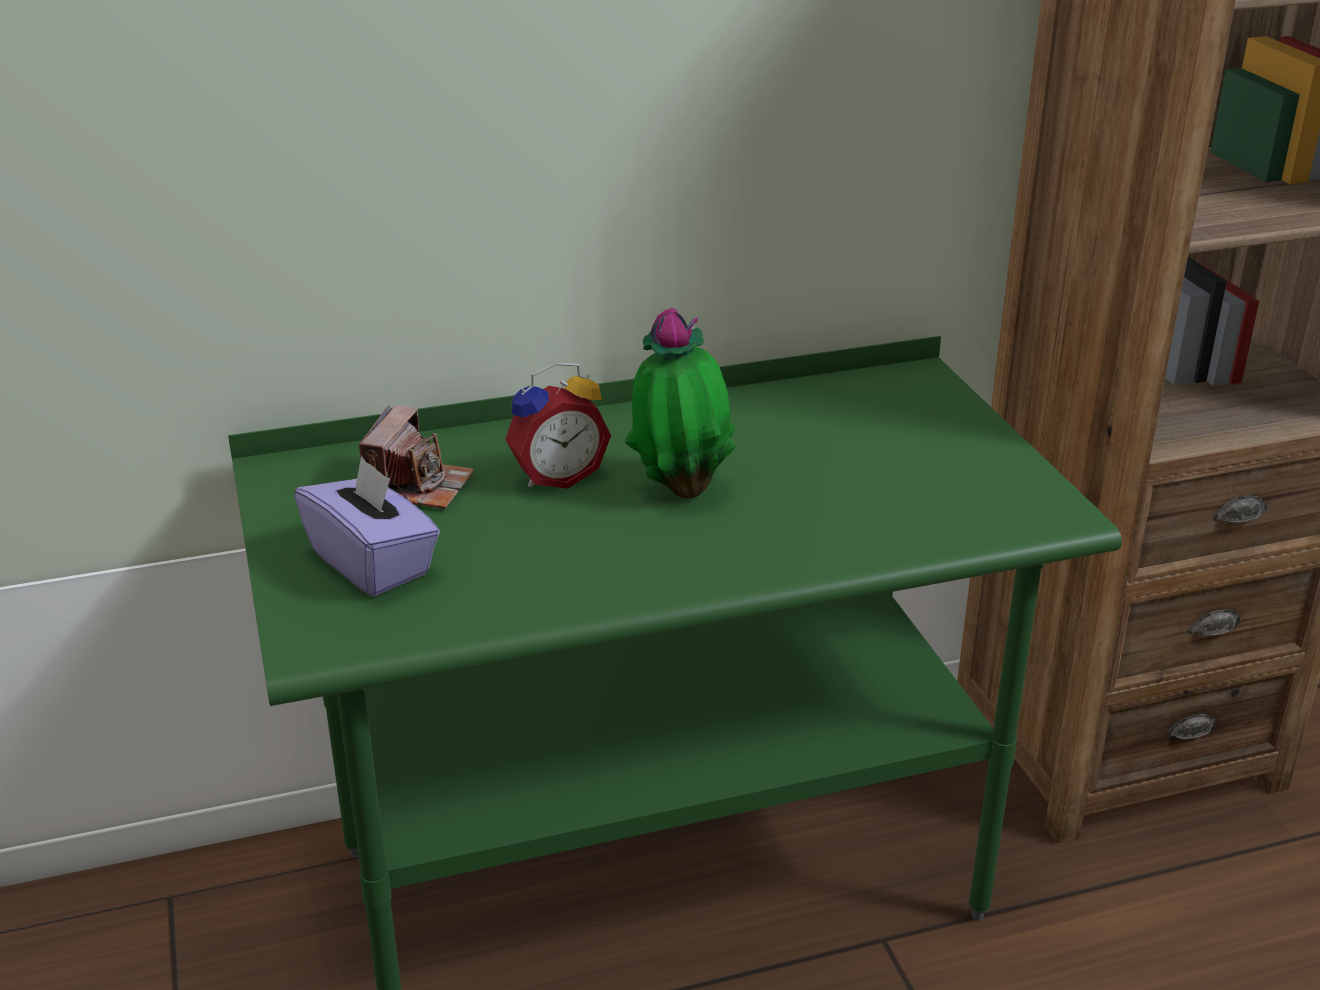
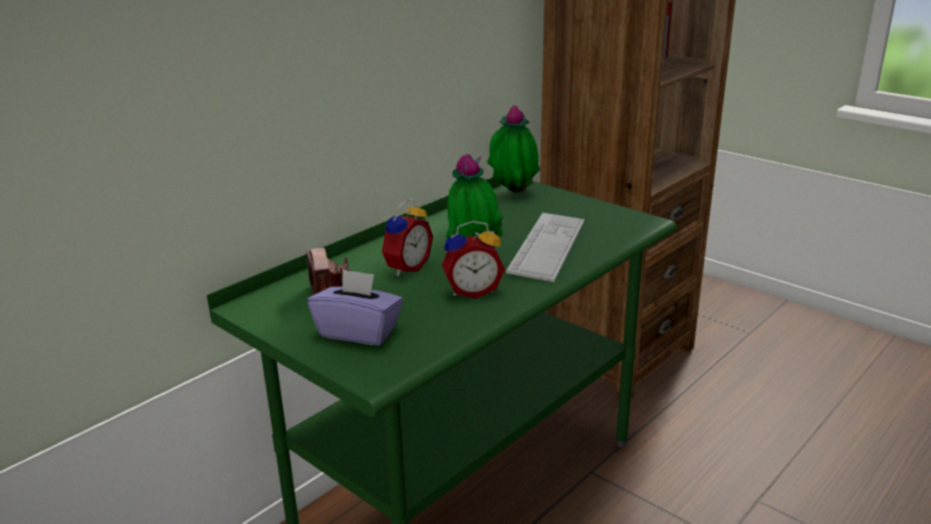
camera: 30 degrees left, 5 degrees down
none -> alarm clock [442,221,505,299]
none -> potted plant [487,105,540,193]
none -> keyboard [506,213,585,282]

